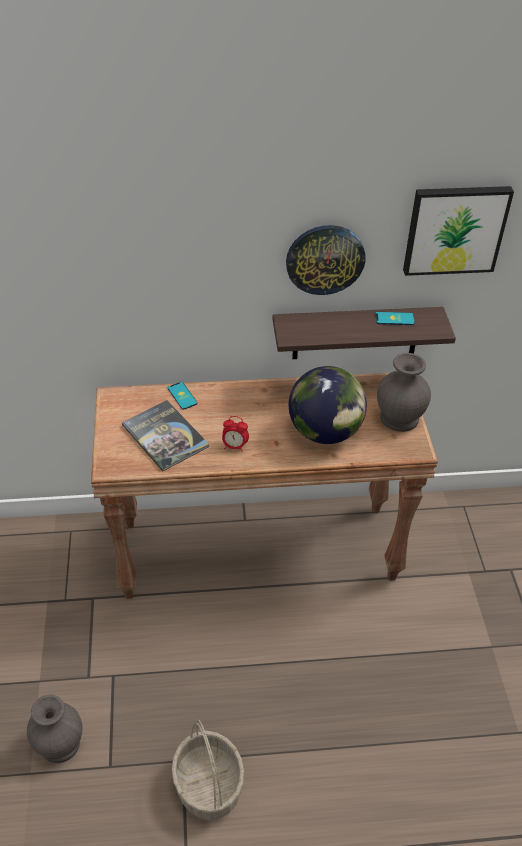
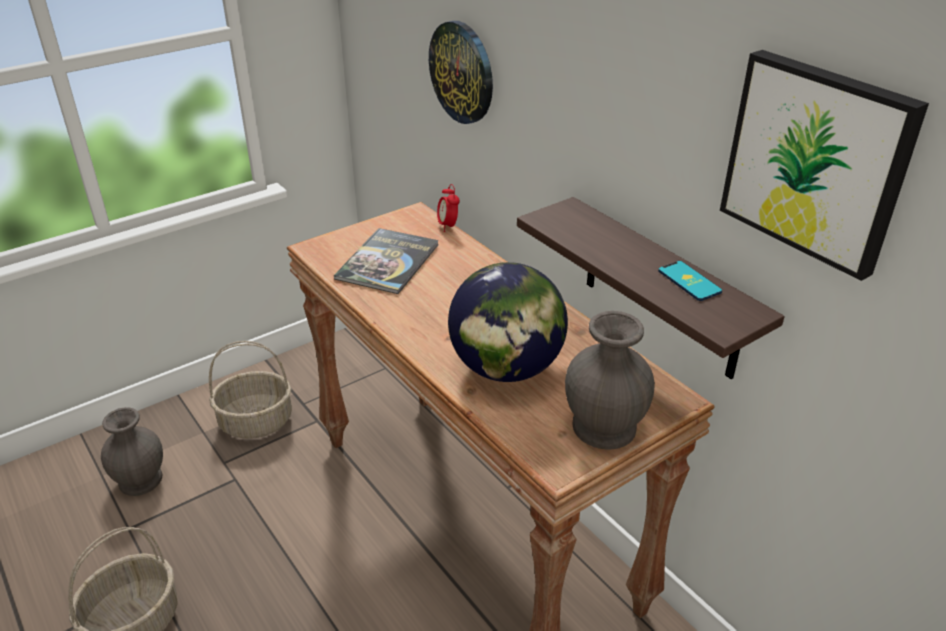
camera: 60 degrees right, 10 degrees down
phone [168,382,198,410] -> none
alarm clock [222,416,249,452] -> alarm clock moved to [437,184,460,232]
wall clock [286,225,365,295] -> wall clock moved to [429,21,493,124]
none -> basket [209,341,292,439]

